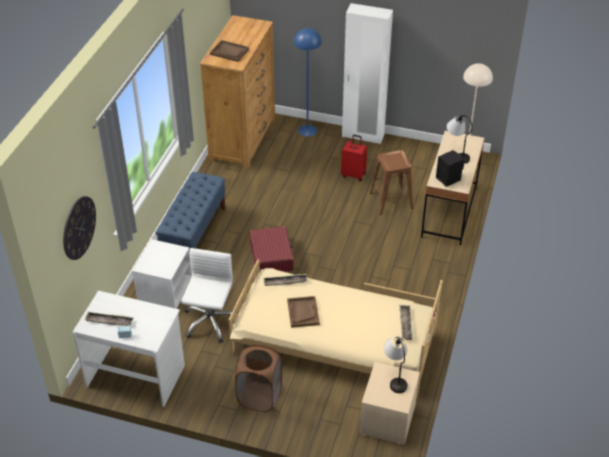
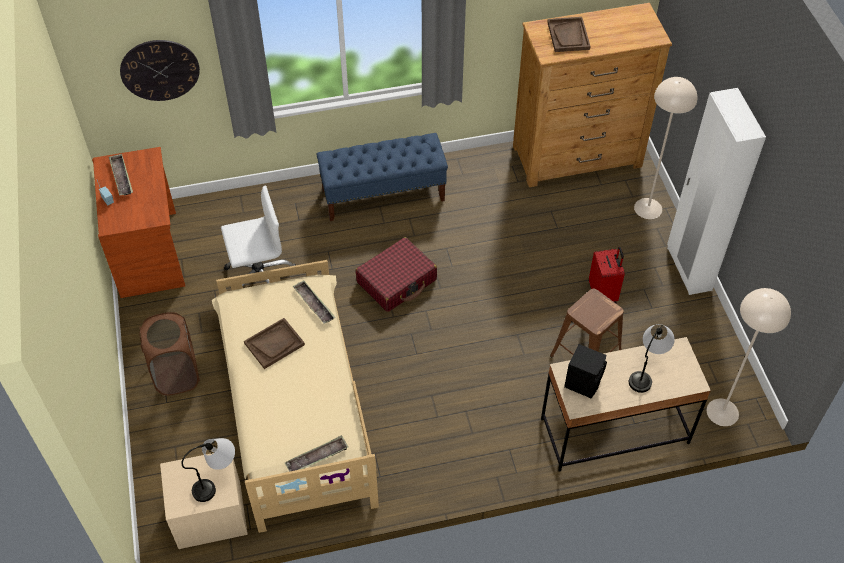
camera: 60 degrees right, 10 degrees up
white desk [73,291,185,407] -> brown desk [92,147,185,298]
white nightstand [132,239,192,309] -> none
blue floor lamp [294,28,322,137] -> beige floor lamp [634,77,697,219]

